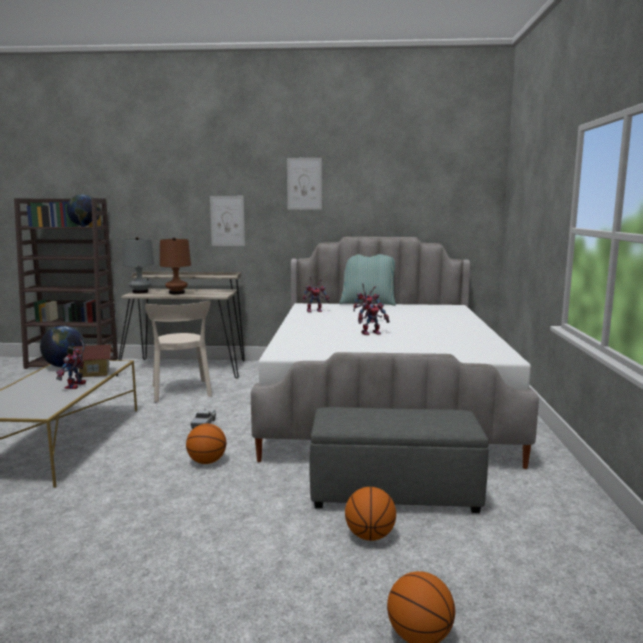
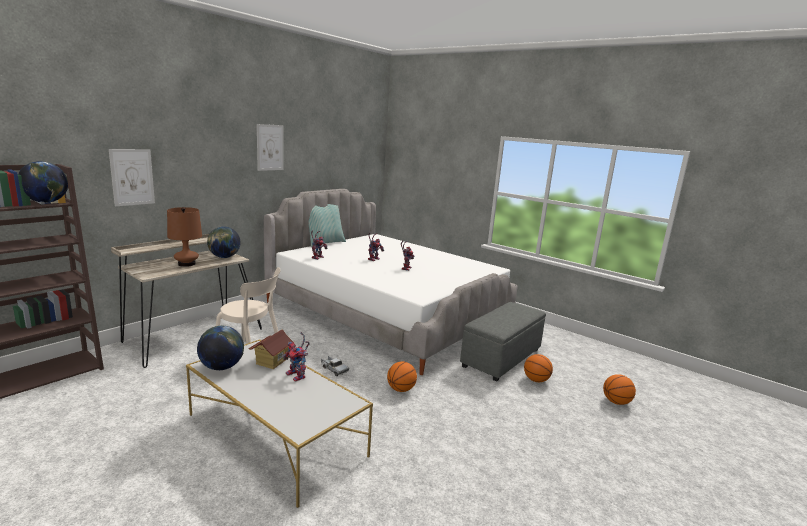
camera: 55 degrees left, 5 degrees up
grey table lamp [123,237,154,293] -> none
picture [210,196,245,246] -> picture moved to [109,149,155,206]
none -> globe [207,226,241,258]

